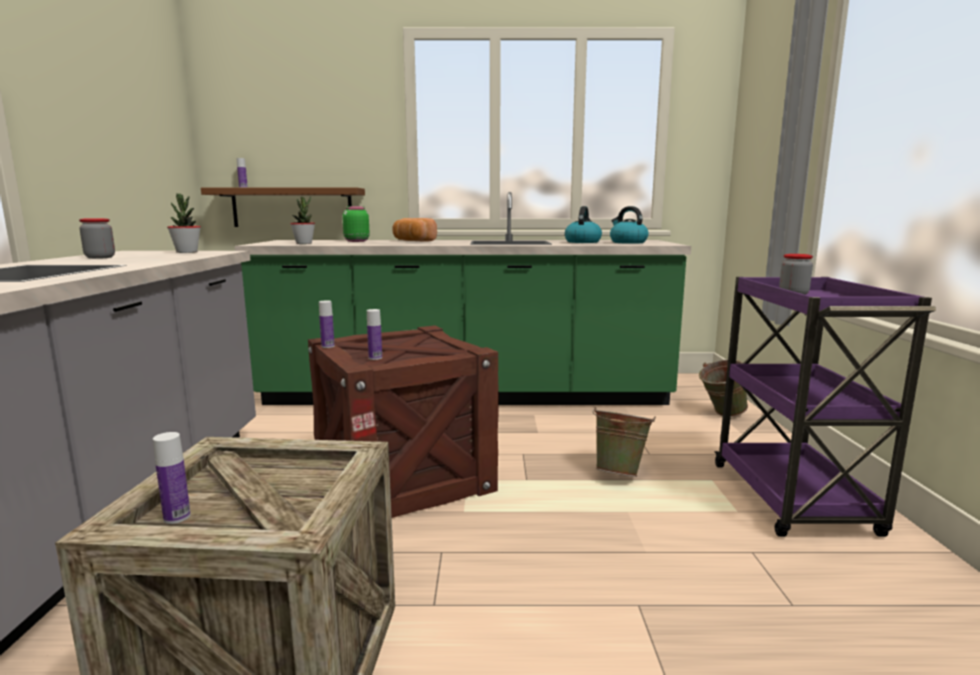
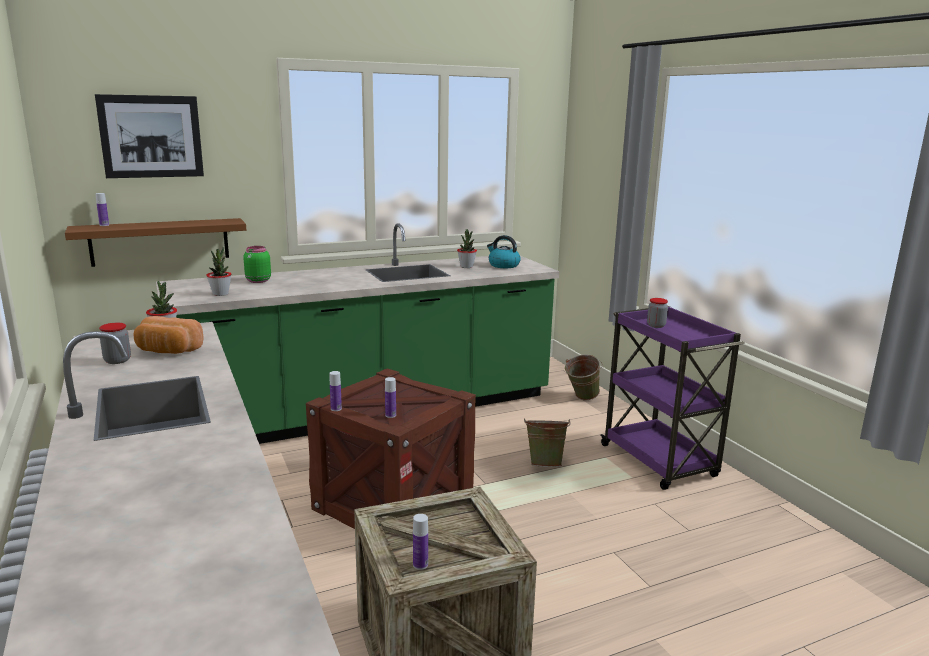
camera: 25 degrees left, 5 degrees up
bread [392,218,437,242] -> bread moved to [134,316,204,354]
kettle [565,206,602,243] -> potted plant [457,229,477,268]
none -> picture [95,94,204,178]

